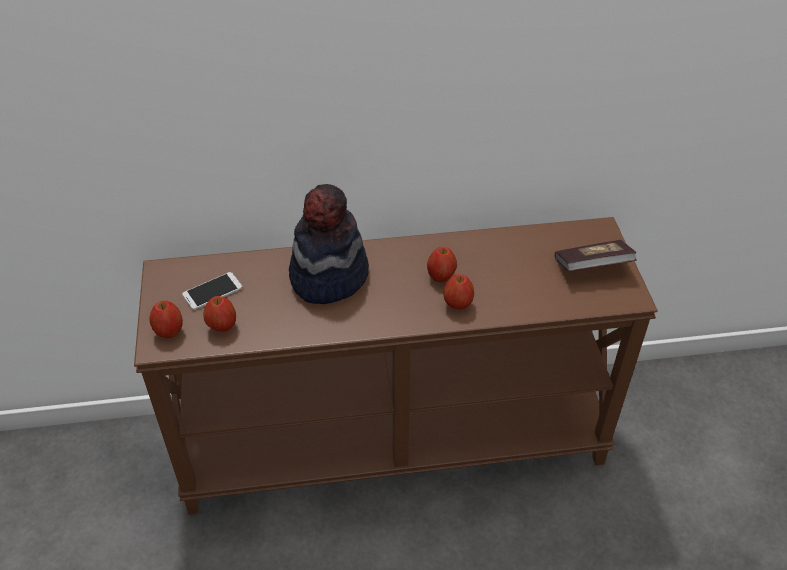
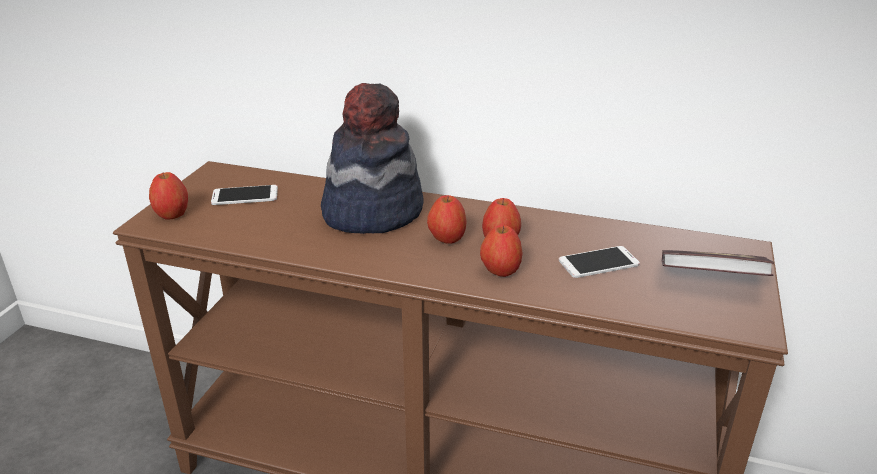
camera: 25 degrees right, 15 degrees down
apple [204,296,236,332] -> apple moved to [427,195,467,244]
none -> phone [559,246,640,278]

